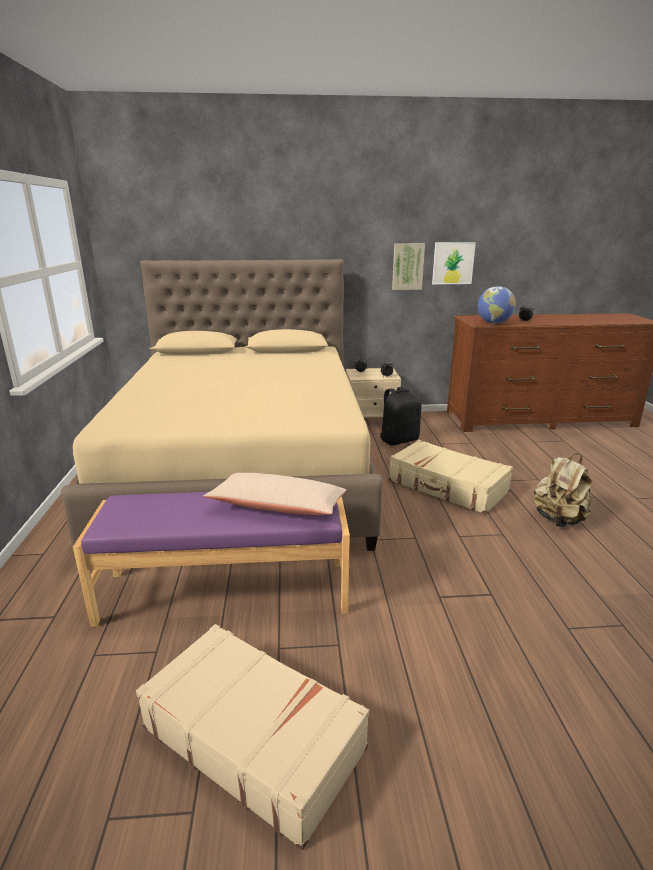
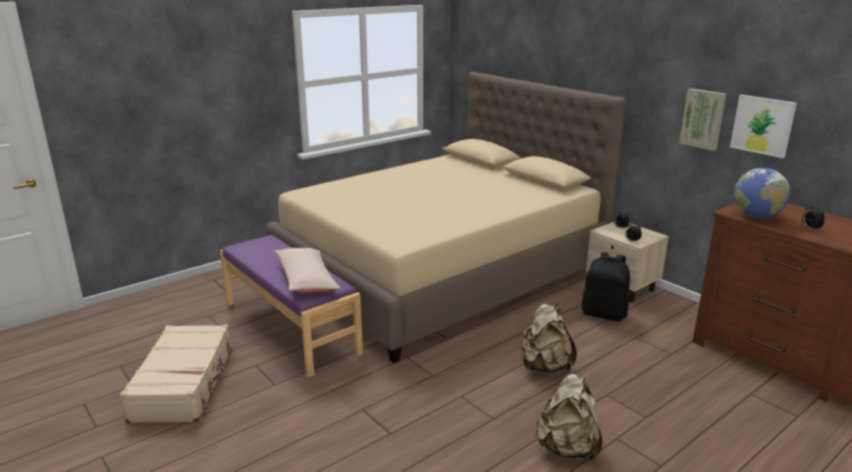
camera: 55 degrees right, 0 degrees up
beige suitcase [389,440,513,514] -> beige backpack [520,304,577,373]

